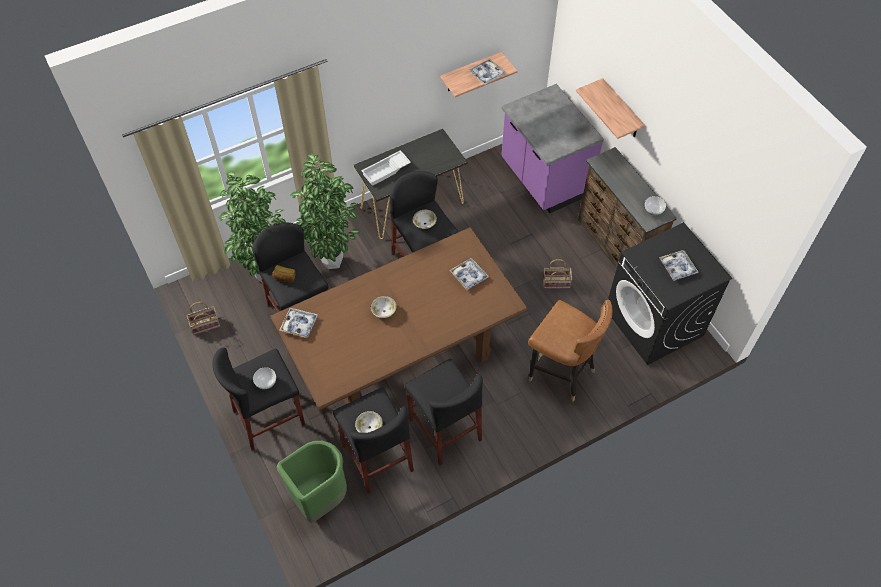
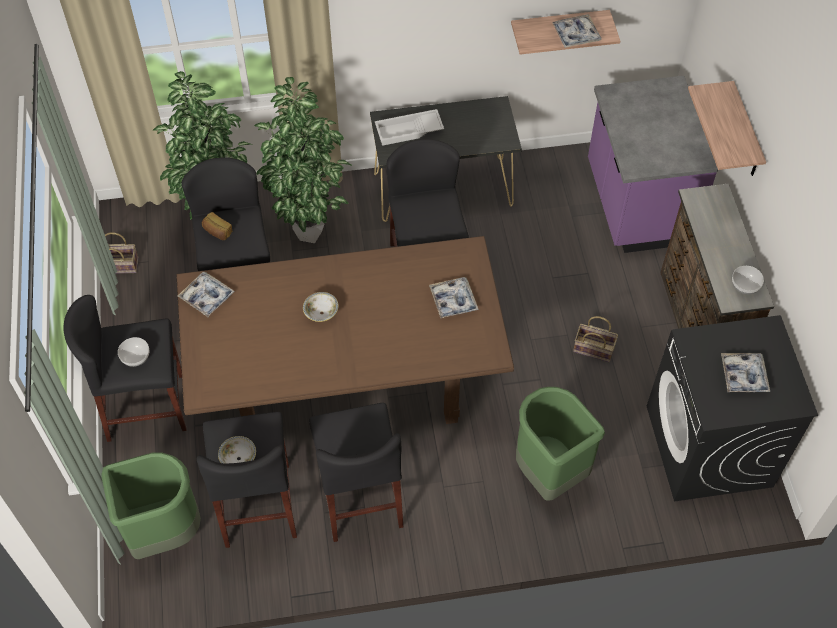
camera: 20 degrees right, 0 degrees up
bowl [413,210,437,229] -> none
brown chair [528,300,612,401] -> green trash can [516,387,605,501]

